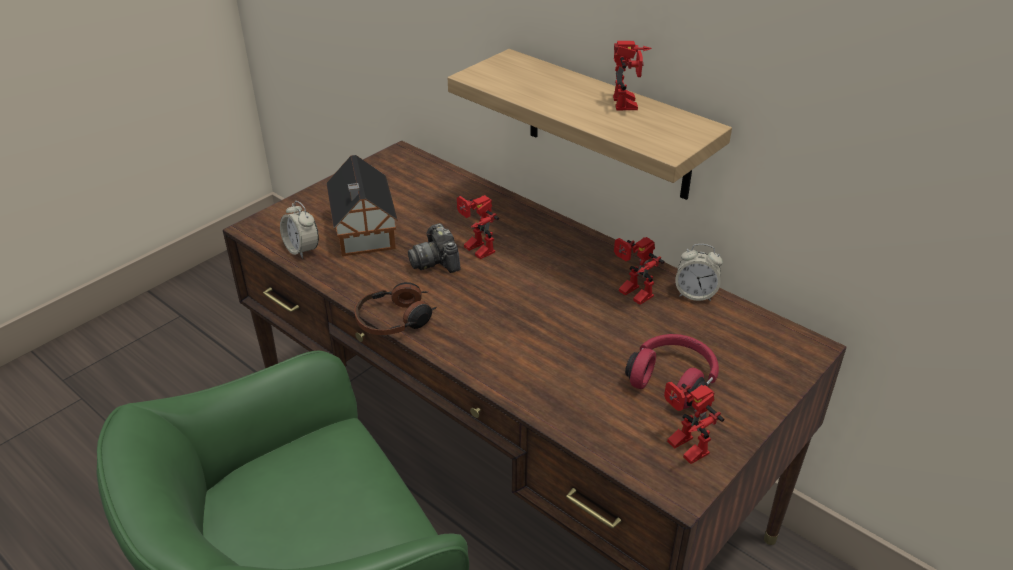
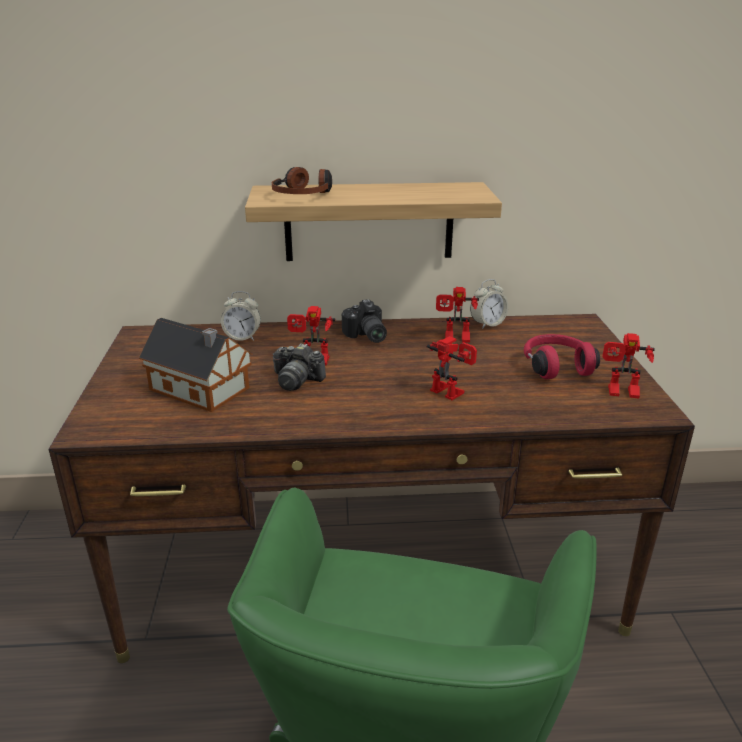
camera: 45 degrees left, 10 degrees down
alarm clock [280,201,319,259] -> alarm clock moved to [221,291,261,341]
headphones [354,282,437,335] -> headphones moved to [272,167,332,194]
toy robot [613,41,652,110] -> toy robot moved to [426,336,477,400]
none -> camera [342,299,387,343]

